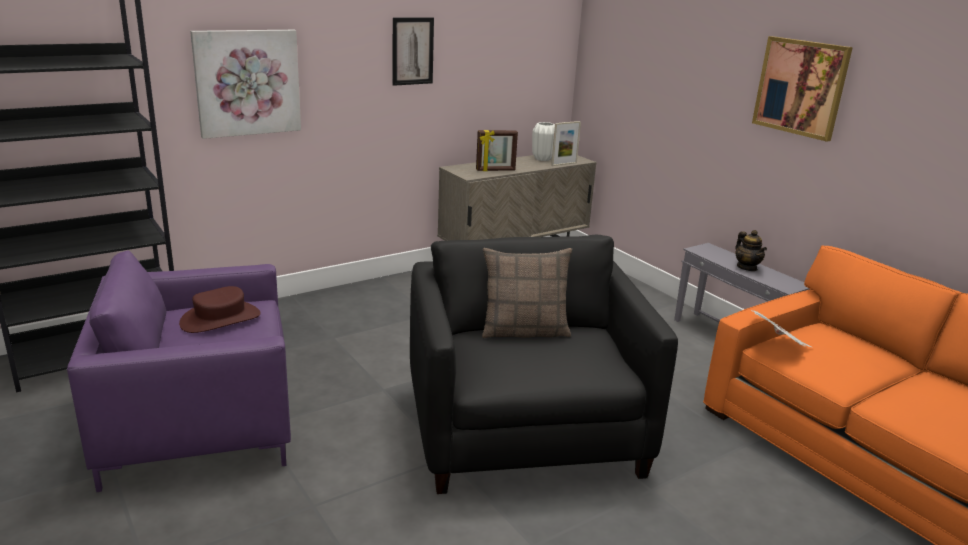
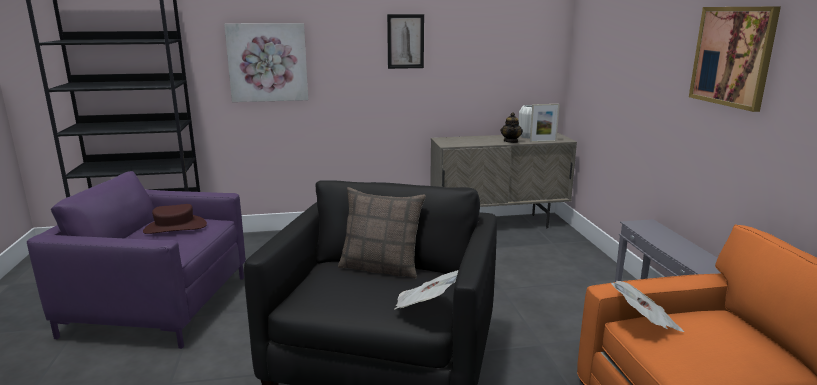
camera: 25 degrees right, 5 degrees down
picture frame [476,130,518,171] -> none
teapot [735,230,767,271] -> teapot moved to [500,112,523,143]
none -> newspaper [394,270,459,309]

